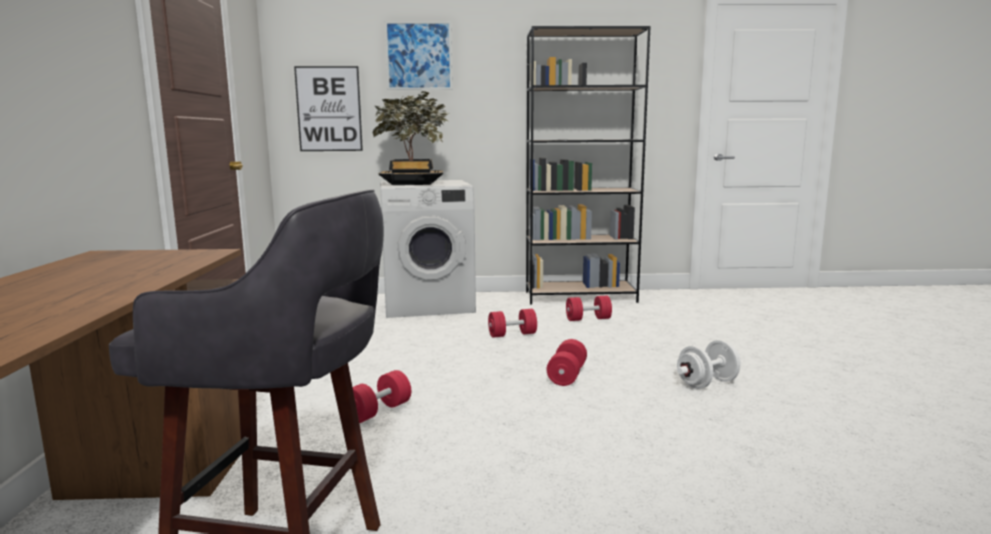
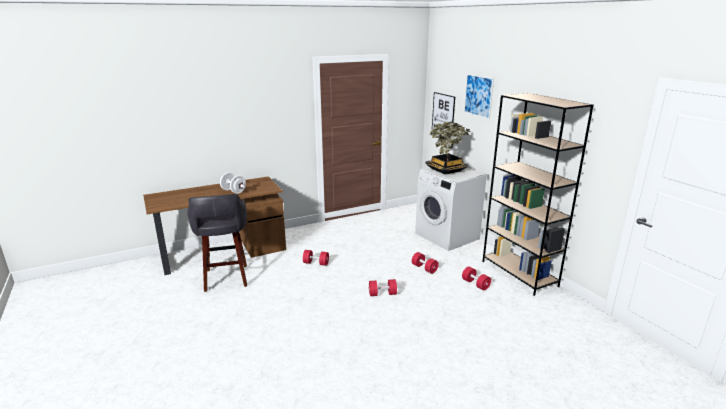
camera: 65 degrees right, 10 degrees up
white dumbbell [677,340,741,389] -> white dumbbell moved to [220,173,246,194]

